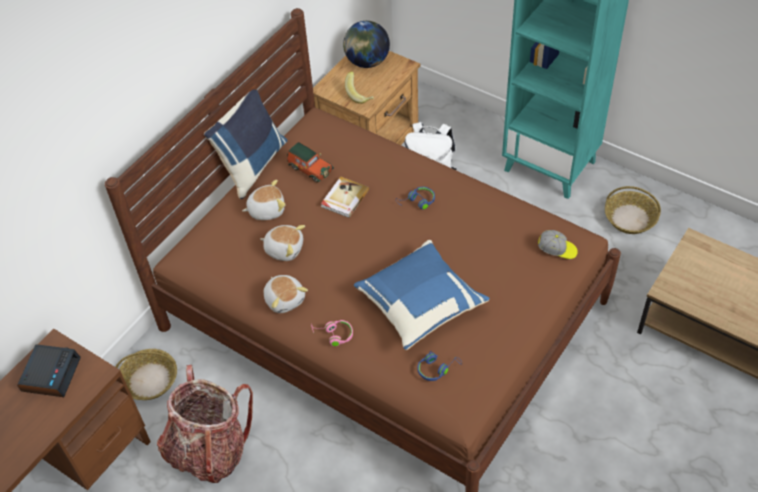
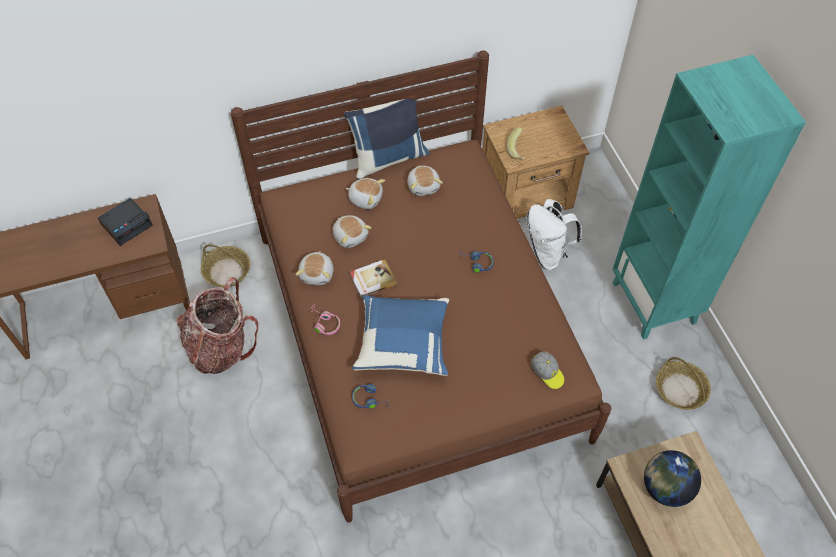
camera: 35 degrees right, 5 degrees up
toy car [287,142,334,183] -> plush toy [407,165,443,196]
book [321,176,369,218] -> book moved to [350,259,397,298]
globe [343,21,390,68] -> globe moved to [644,450,701,507]

